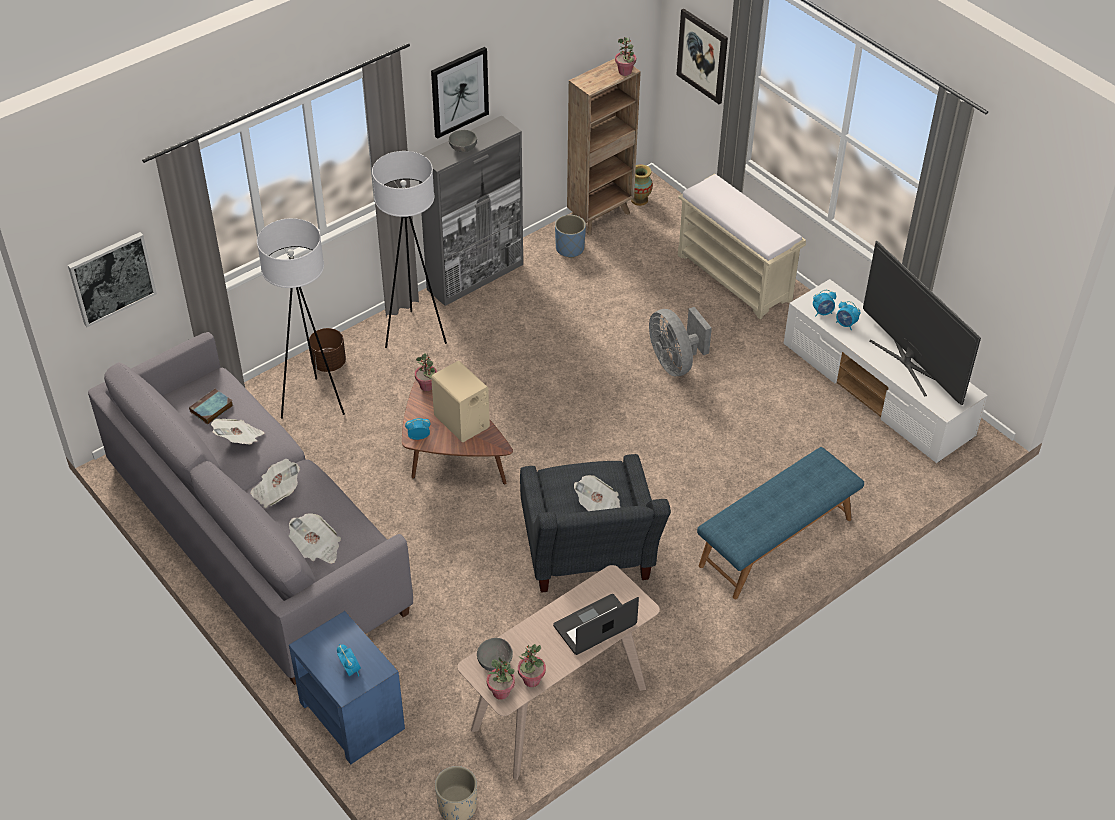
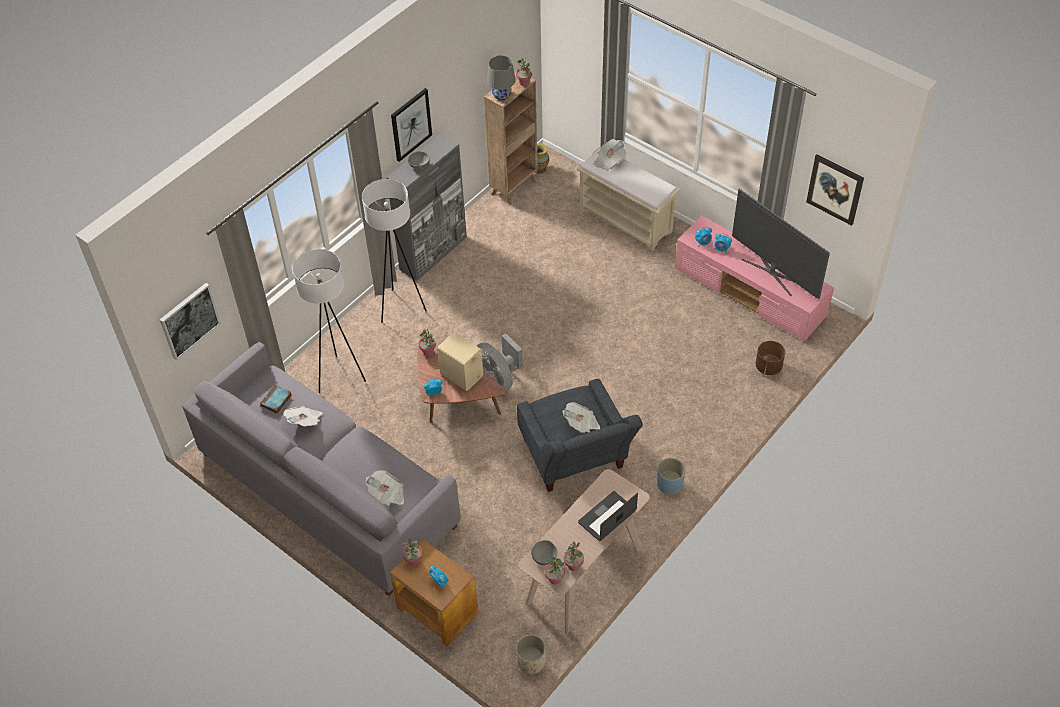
camera: 10 degrees left, 5 degrees up
newspaper [250,459,300,508] -> newspaper moved to [593,139,626,171]
blue side table [289,611,405,764] -> brown side table [390,539,478,647]
brown planter [309,328,346,372] -> brown planter moved to [756,341,785,375]
blue planter [555,215,586,258] -> blue planter moved to [657,458,685,495]
grey fan [649,307,712,376] -> grey fan moved to [477,333,523,391]
picture [676,9,728,104] -> picture moved to [806,155,864,226]
blue bench [697,447,864,599] -> none
white tv stand [783,279,988,463] -> pink tv stand [675,216,834,341]
none -> potted plant [402,537,422,565]
none -> grey table lamp [487,55,516,101]

